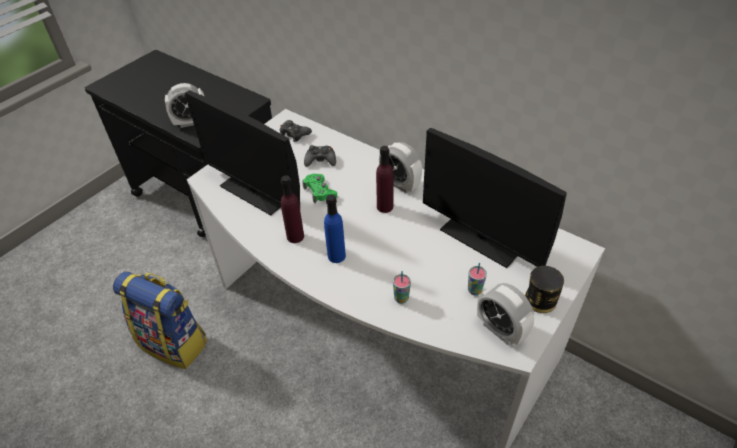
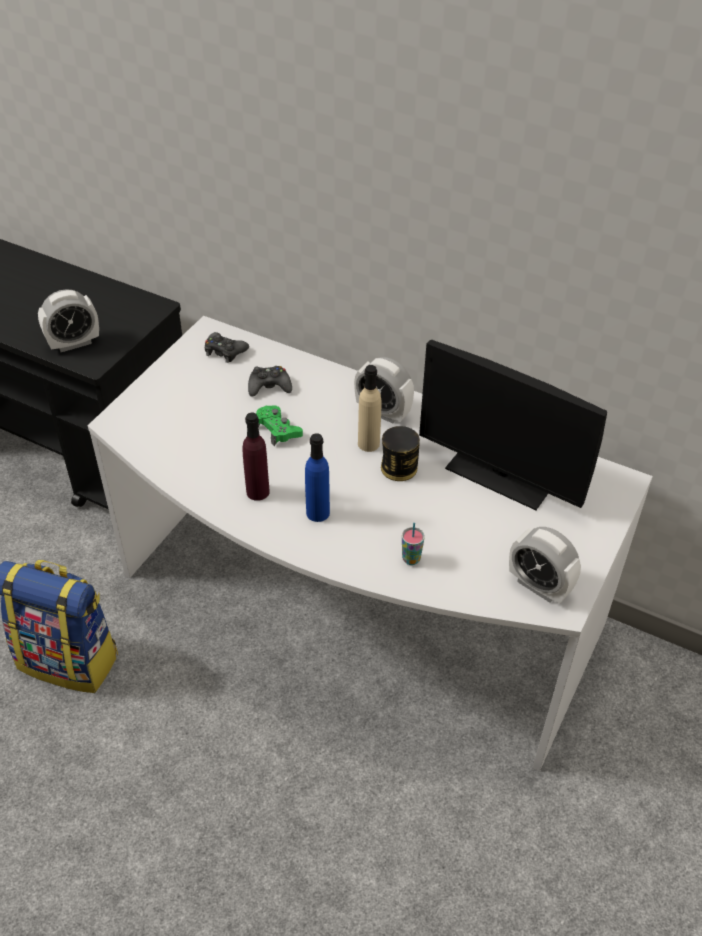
camera: 10 degrees left, 0 degrees up
monitor [185,90,300,215] -> none
purple bottle [376,146,394,213] -> beige bottle [358,365,381,452]
cup [468,263,487,295] -> none
can [525,266,564,313] -> can moved to [381,426,420,481]

